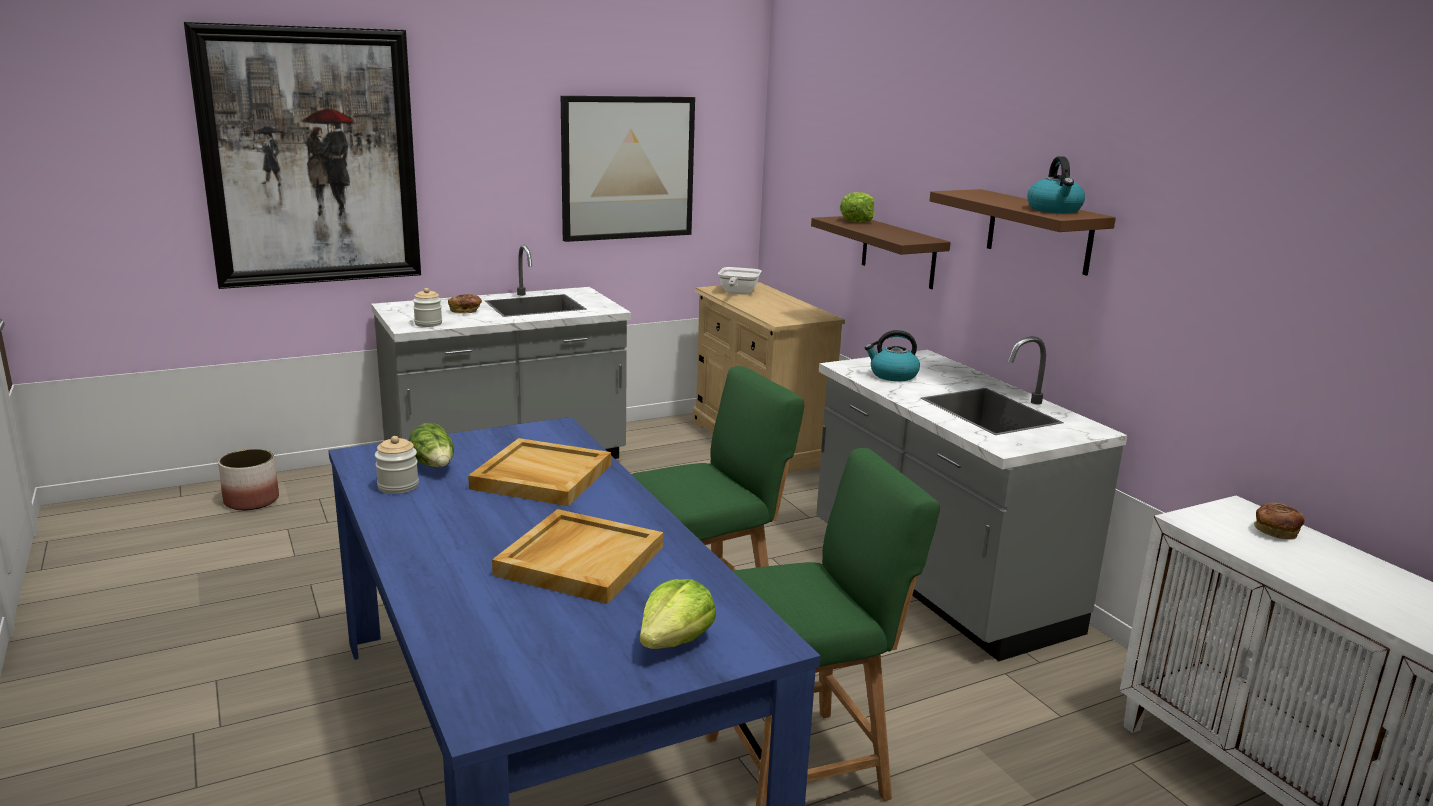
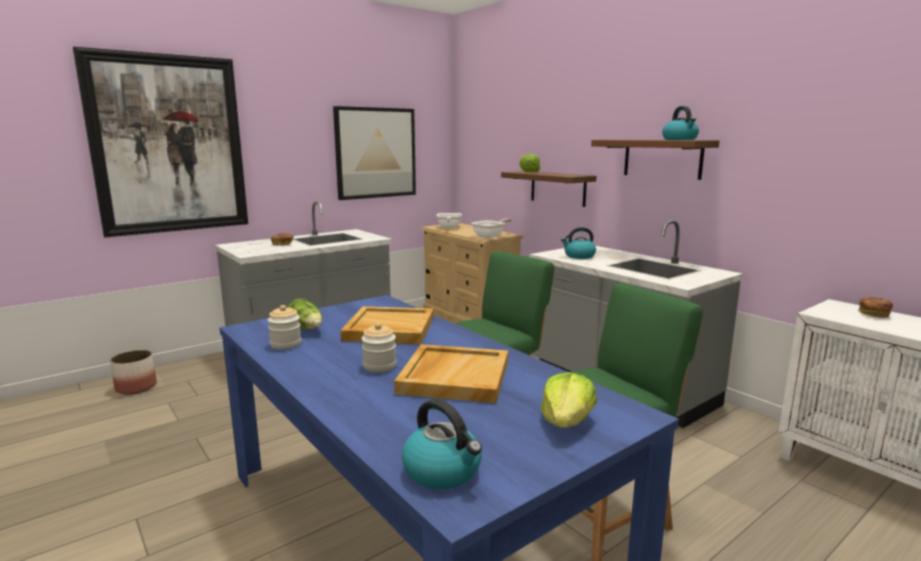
camera: 10 degrees left, 5 degrees down
jar [413,288,442,327] -> jar moved to [361,323,396,372]
none -> kettle [402,399,482,489]
none -> frying pan [471,219,511,238]

